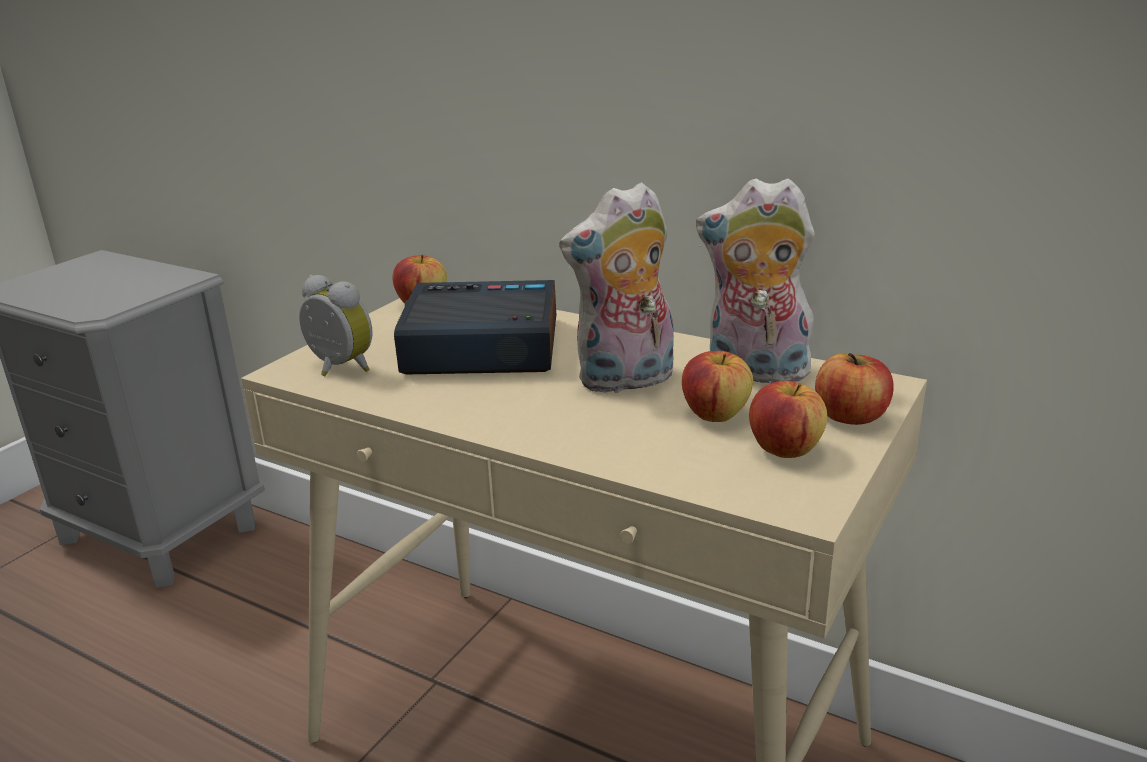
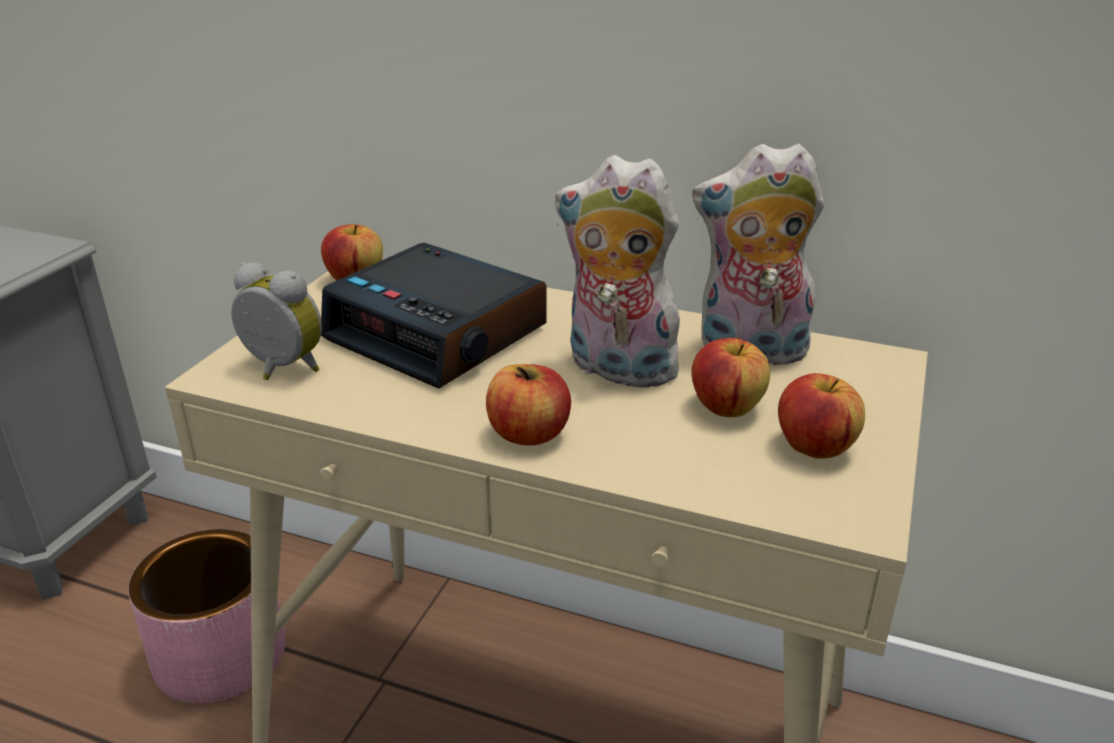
camera: 10 degrees left, 5 degrees up
alarm clock [394,280,556,374] -> alarm clock turned 135 degrees counterclockwise [321,243,547,389]
plush toy [559,182,674,394] -> plush toy turned 60 degrees clockwise [555,155,687,391]
apple [815,353,894,425] -> apple moved to [486,364,571,445]
none -> pink planter [128,529,285,704]

